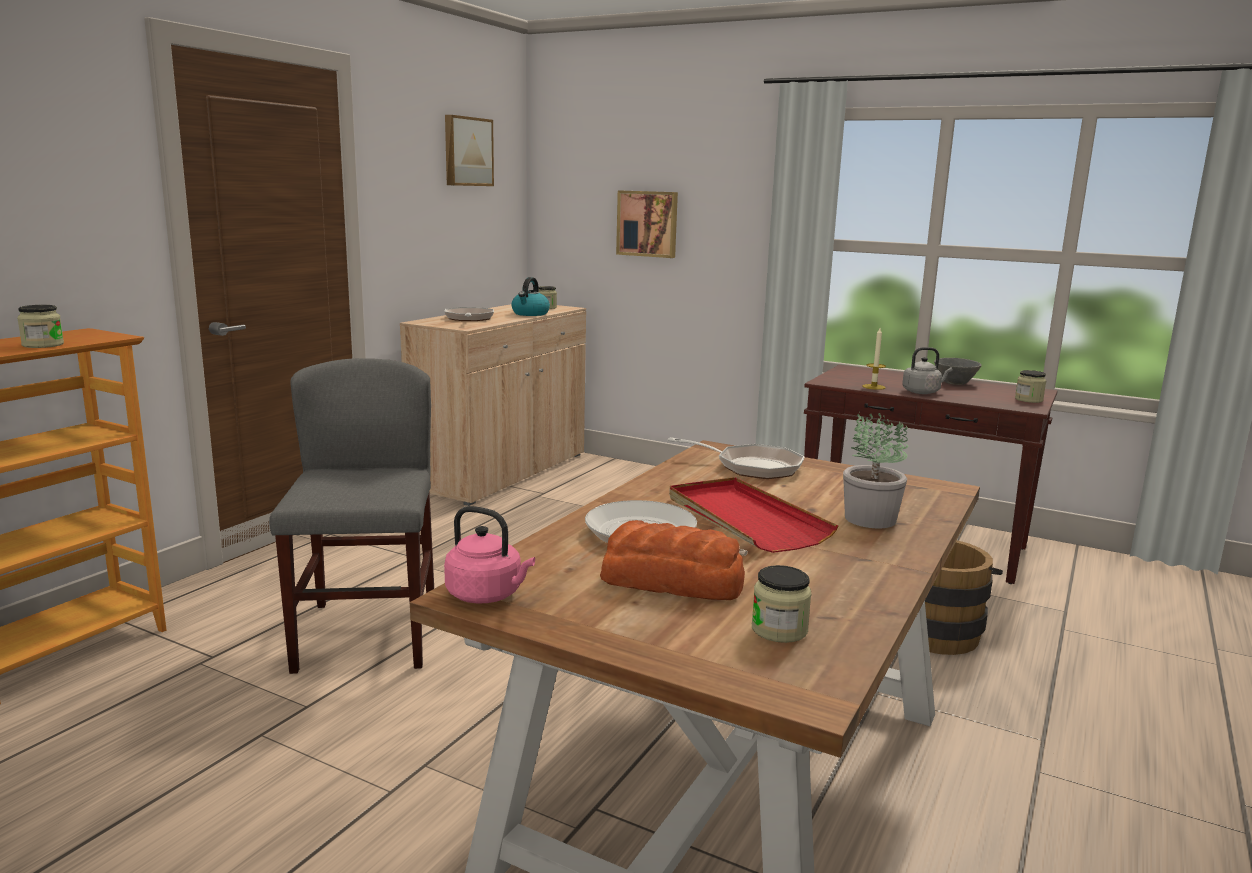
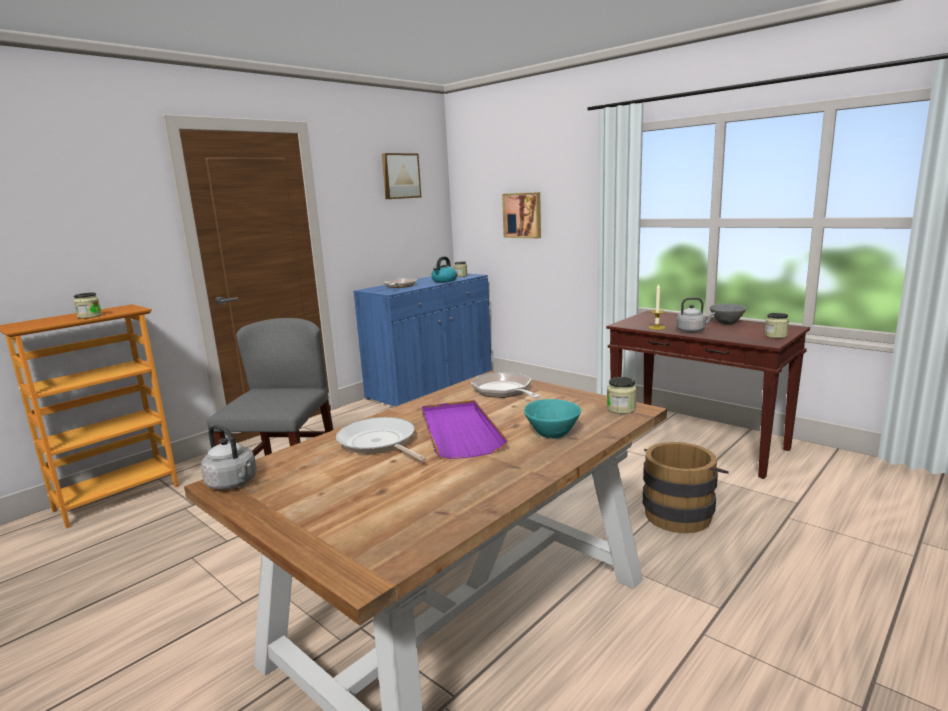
camera: 15 degrees right, 0 degrees up
beige cabinet [400,304,586,506] -> blue cabinet [353,273,492,407]
pink kettle [444,506,535,603] -> grey kettle [201,425,257,490]
bread [600,520,745,600] -> none
frying pan [667,437,805,479] -> frying pan turned 150 degrees counterclockwise [471,372,541,398]
red tray [669,477,838,553] -> purple tray [422,400,508,459]
jar [752,565,812,643] -> jar moved to [607,377,637,414]
potted plant [843,413,908,528] -> turquoise bowl [524,399,581,439]

